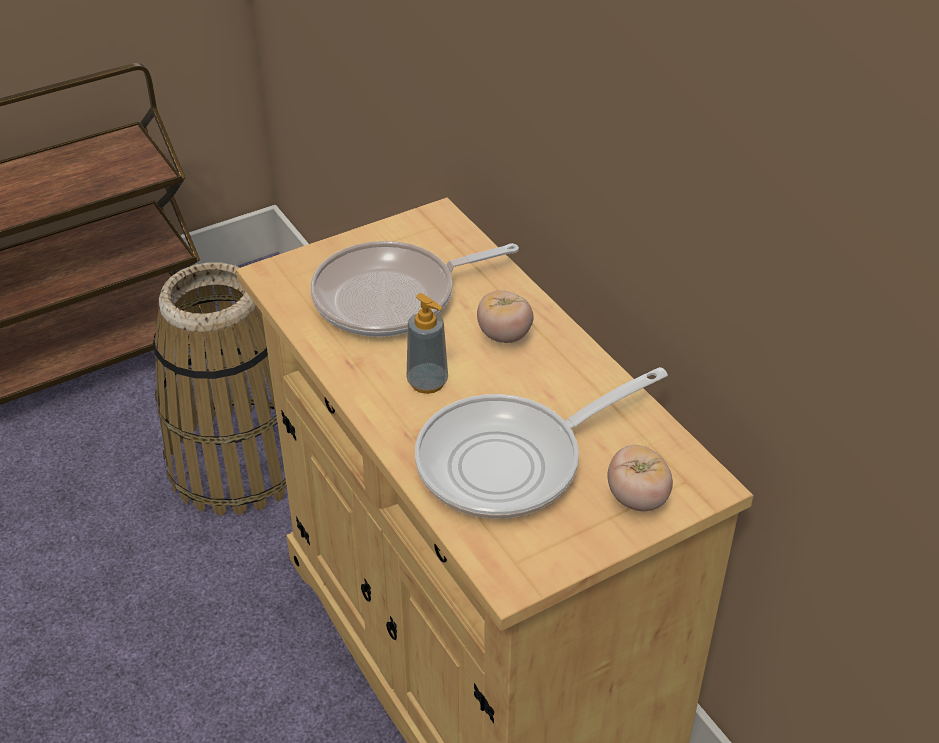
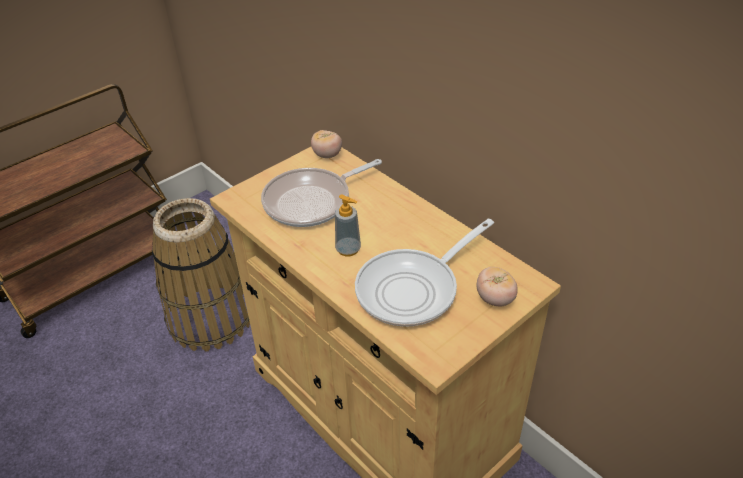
camera: 10 degrees left, 0 degrees up
tomato [477,290,534,343] -> tomato moved to [311,130,342,158]

